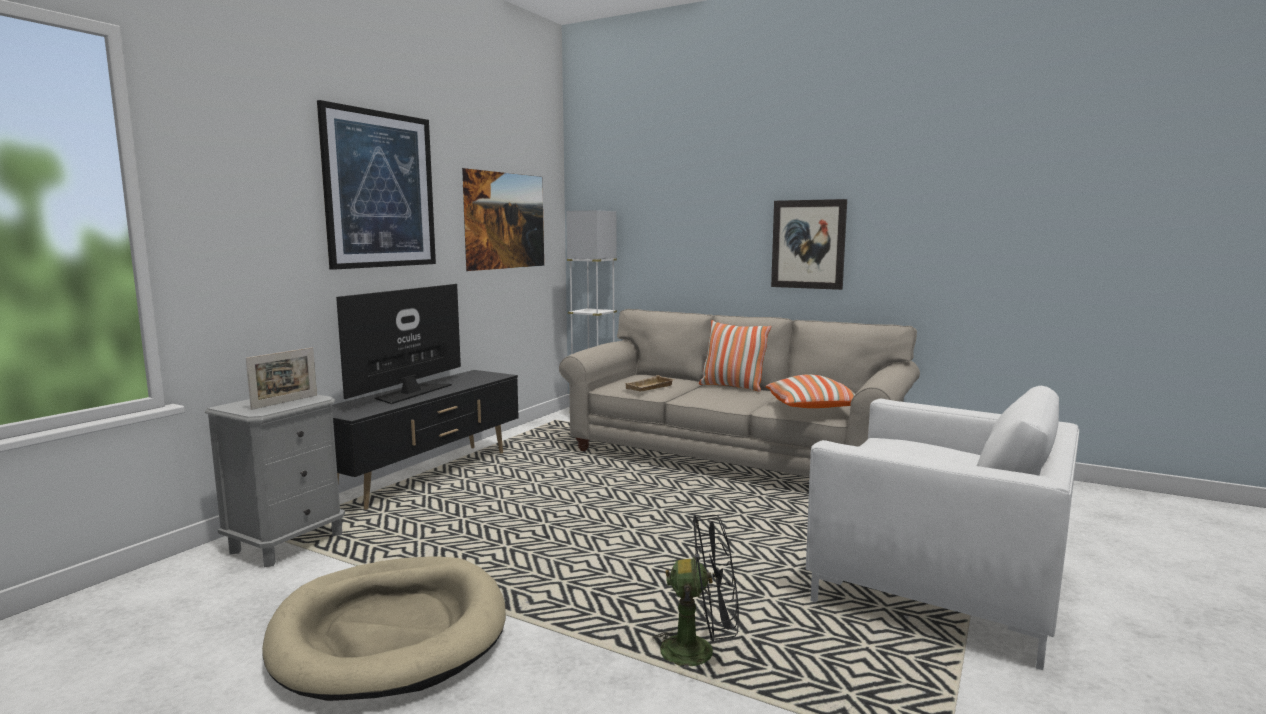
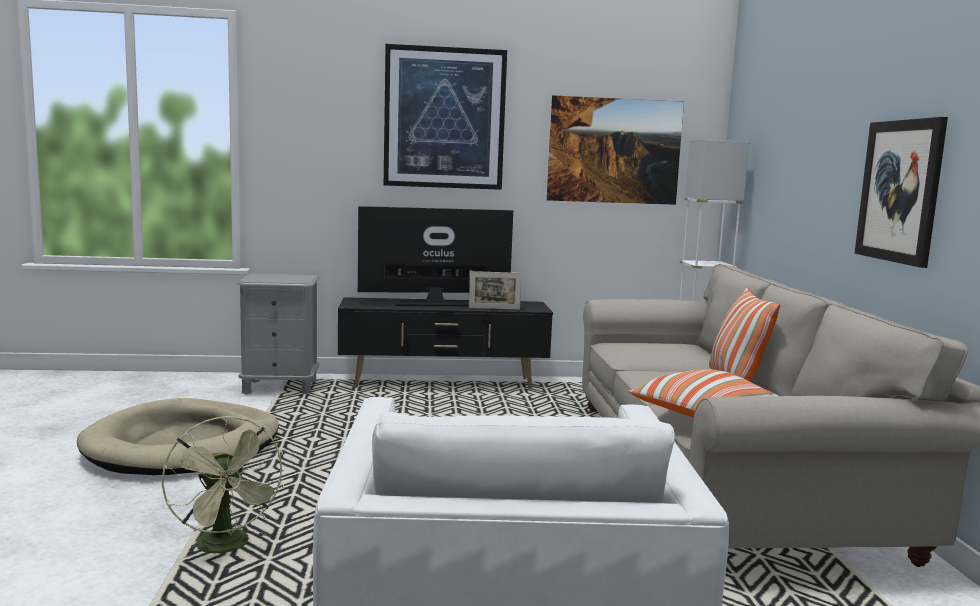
camera: 55 degrees right, 0 degrees up
picture frame [246,347,317,410] -> picture frame moved to [469,271,522,310]
beige tray [625,375,675,392] -> none
black fan [652,515,739,669] -> green fan [162,416,284,553]

